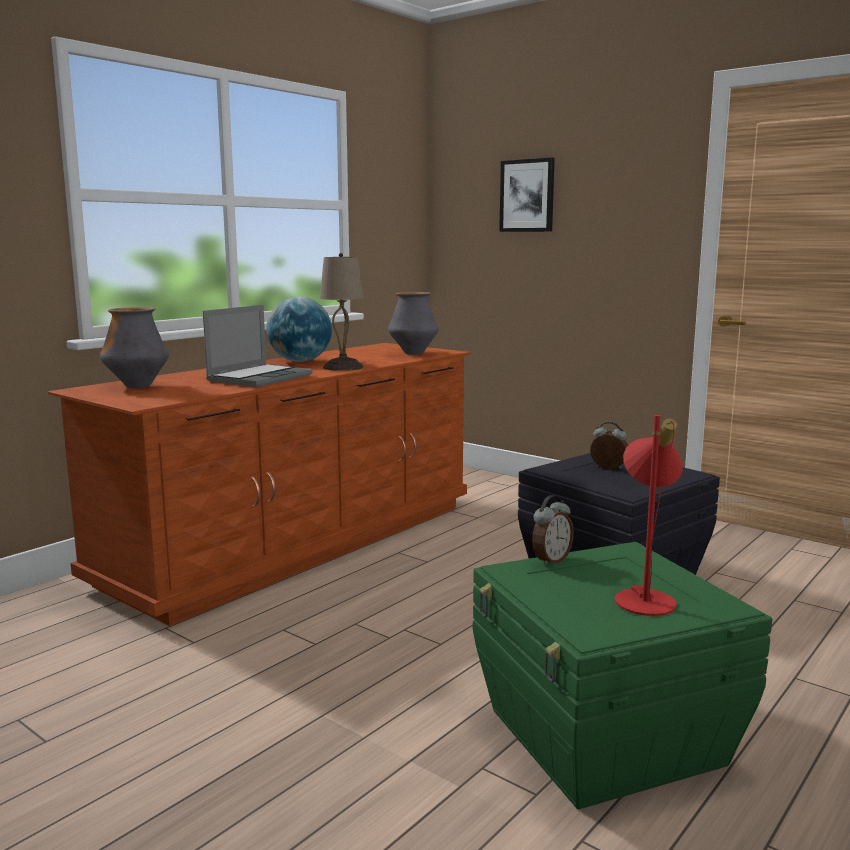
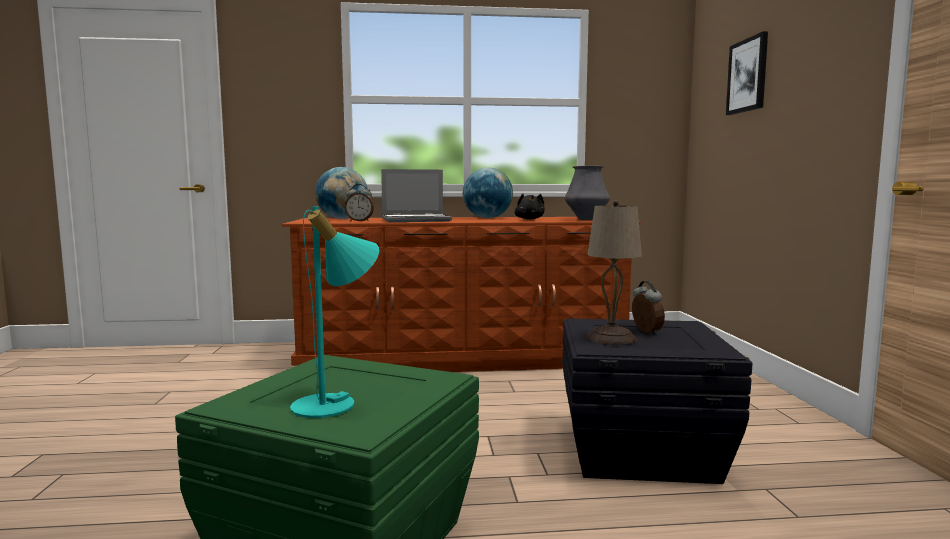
camera: 45 degrees right, 5 degrees down
vase [100,307,169,388] -> globe [315,167,368,219]
beige table lamp [320,253,364,371] -> beige table lamp moved to [586,201,642,345]
alarm clock [532,495,574,566] -> alarm clock moved to [345,184,374,221]
red table lamp [615,415,683,616] -> turquoise table lamp [290,206,379,418]
none -> black plush toy [515,193,545,220]

